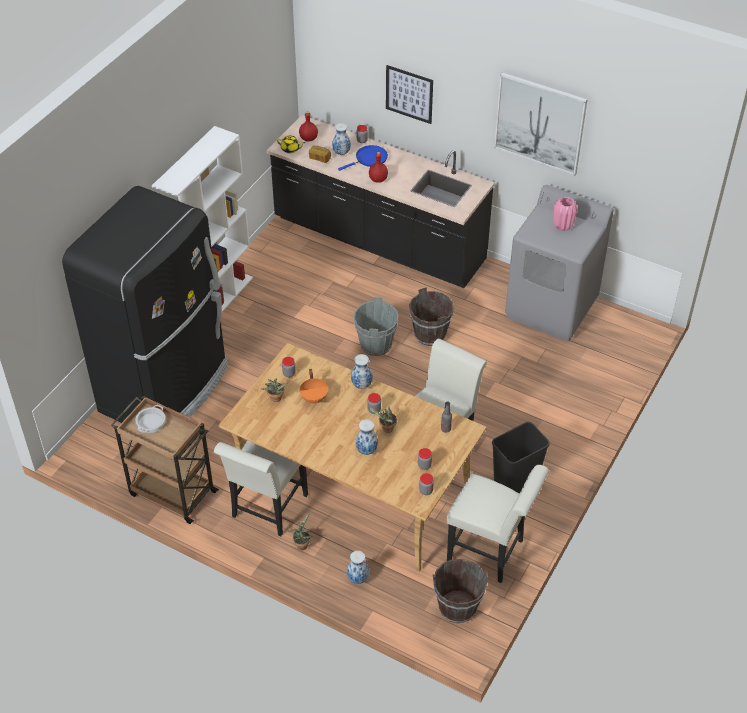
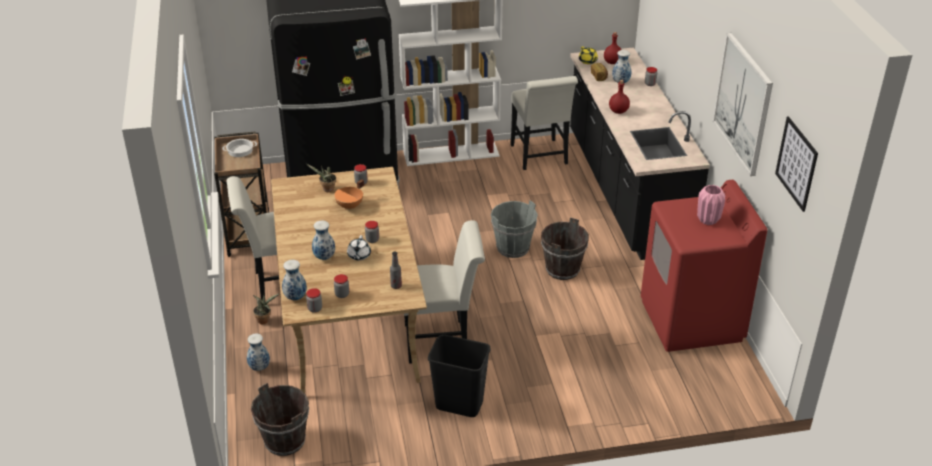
camera: 50 degrees right, 10 degrees down
blue frying pan [338,145,388,171] -> none
vase [351,354,373,389] -> vase moved to [282,260,307,300]
potted plant [367,406,397,433] -> white teapot [347,235,371,260]
picture [386,65,433,124] -> picture moved to [775,116,818,212]
white chair [447,465,549,583] -> white chair moved to [510,76,578,170]
grey washing machine [505,185,614,341] -> red washing machine [641,180,767,352]

